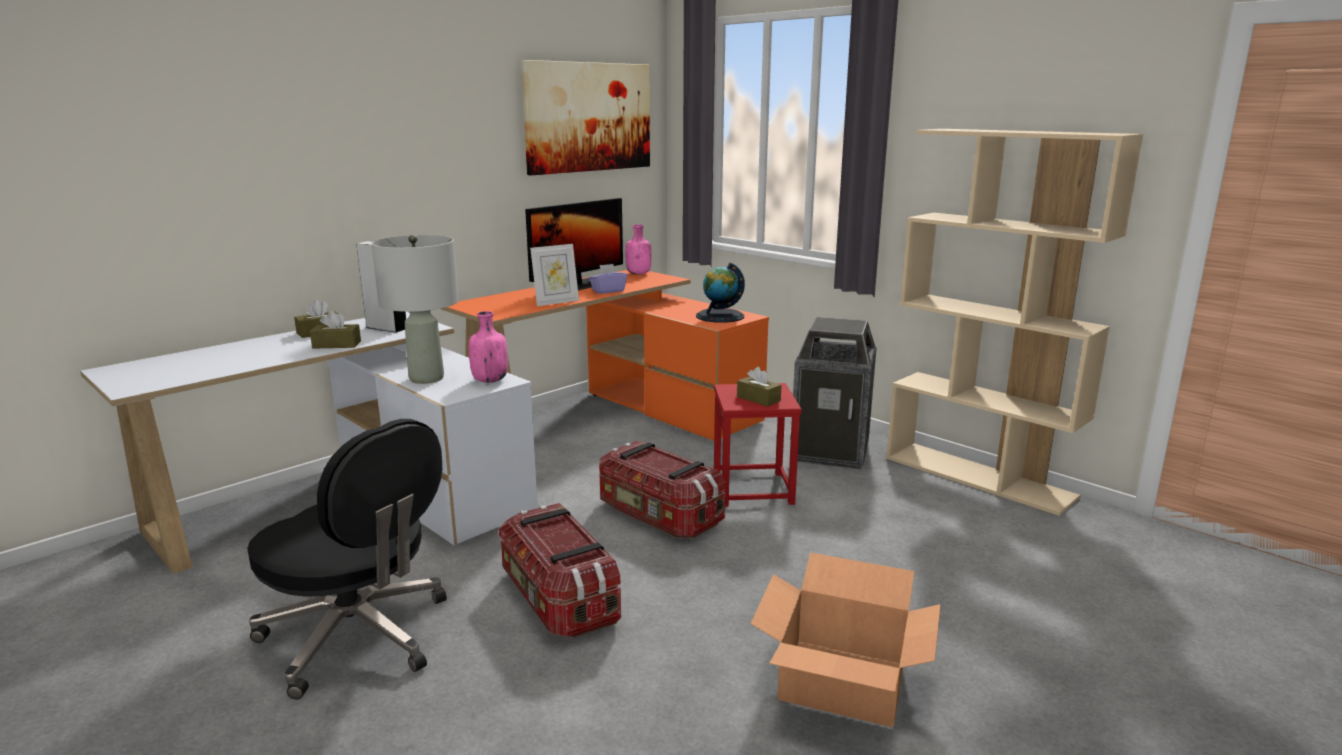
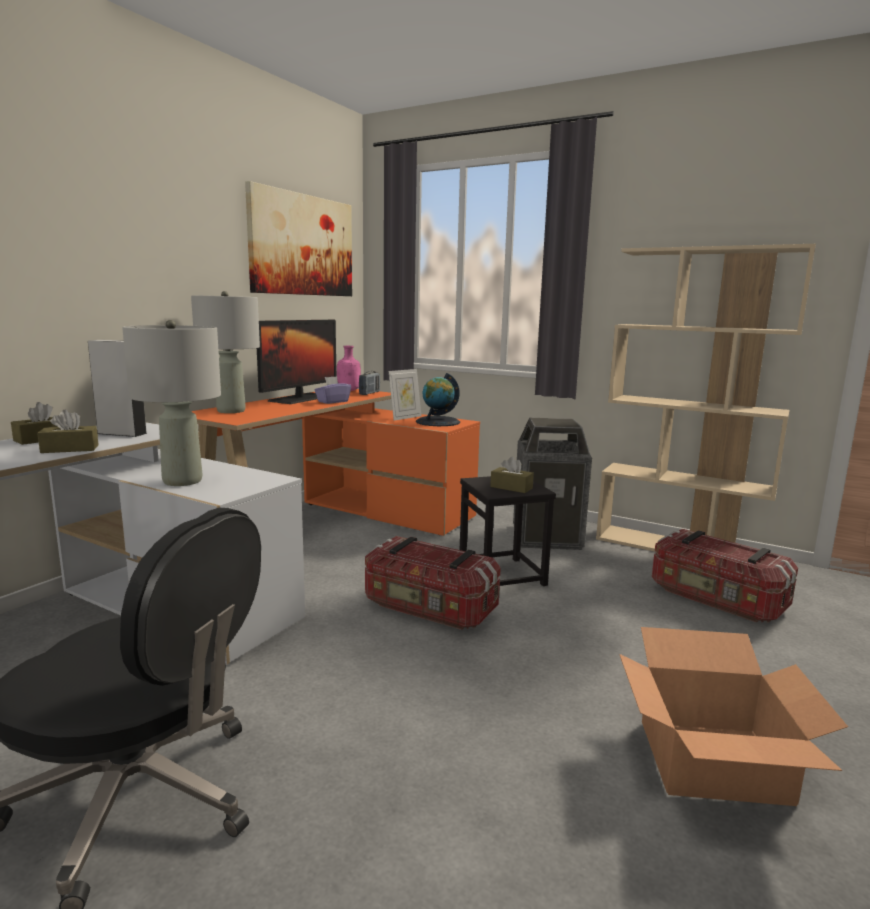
camera: 15 degrees left, 5 degrees down
pink bottle [469,311,508,383] -> none
storage box [499,503,621,638] -> storage box moved to [652,529,798,623]
picture frame [530,244,579,306] -> picture frame moved to [388,369,421,421]
red stool [714,383,802,507] -> black stool [460,476,556,586]
none -> grey table lamp [191,291,260,413]
none -> radio [359,371,380,395]

